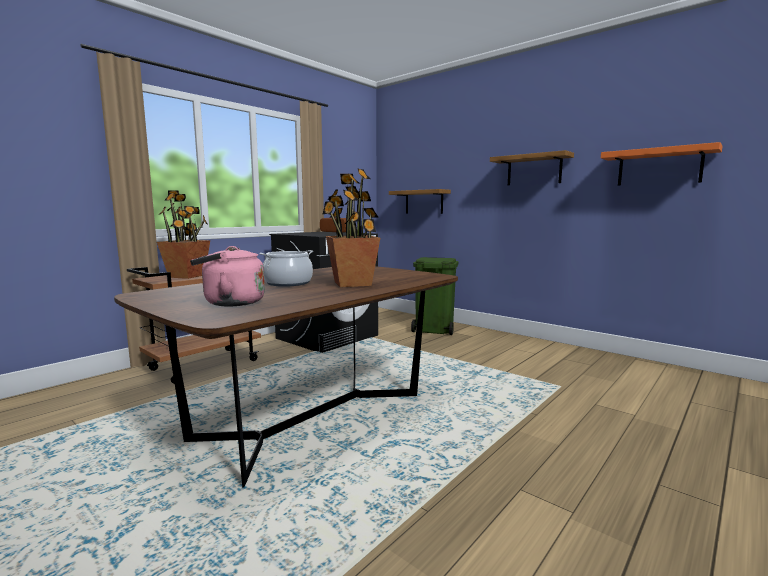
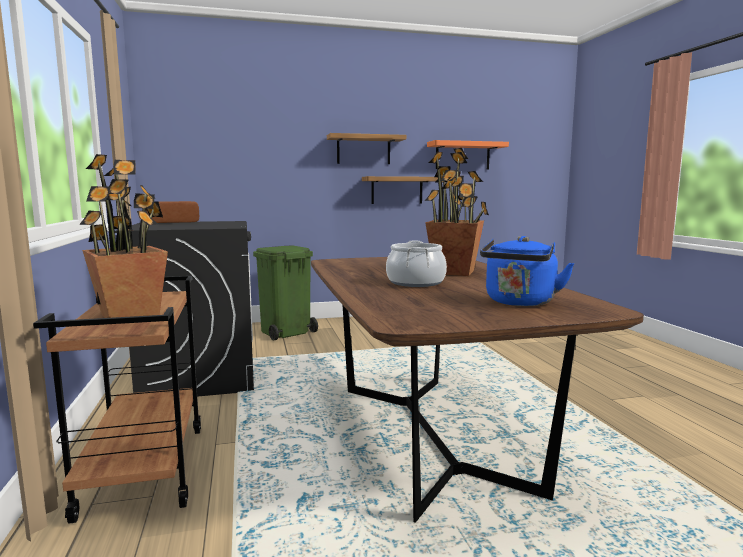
camera: 55 degrees left, 0 degrees up
pink kettle [190,246,265,306] -> blue kettle [480,236,574,306]
shelf [389,189,451,214] -> shelf moved to [362,176,438,204]

